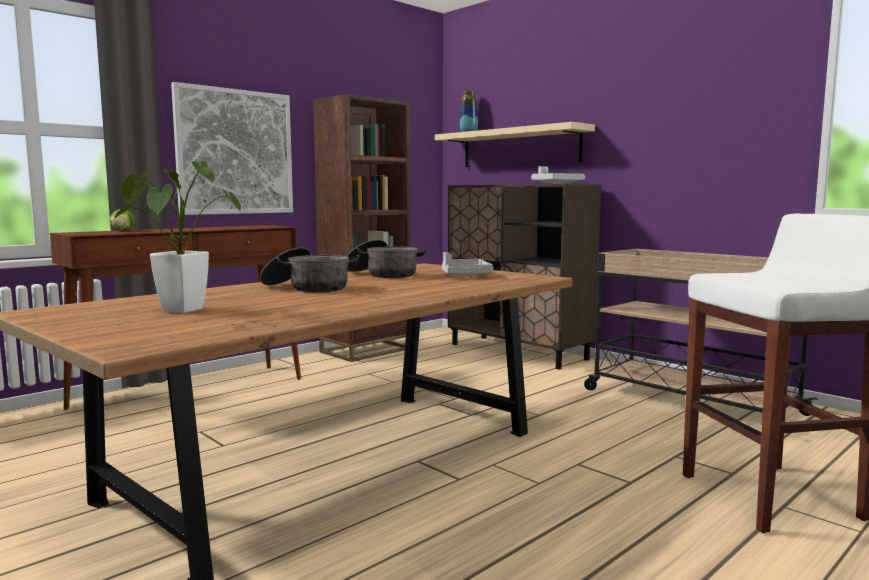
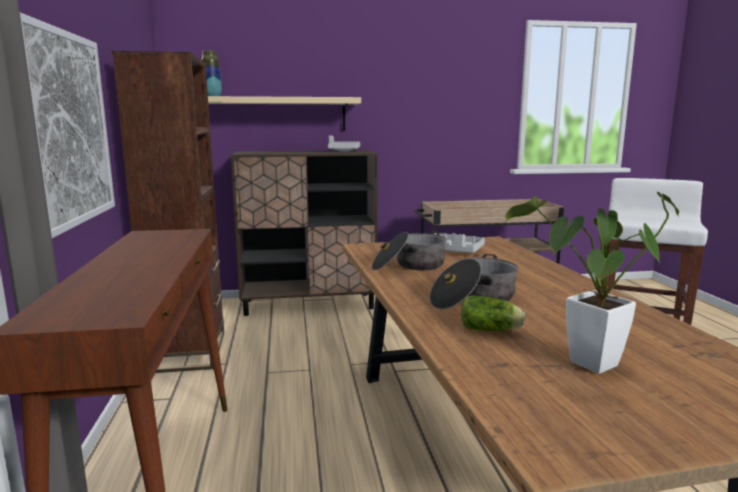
camera: 55 degrees left, 5 degrees up
lettuce [110,209,135,231] -> lettuce moved to [461,295,526,331]

